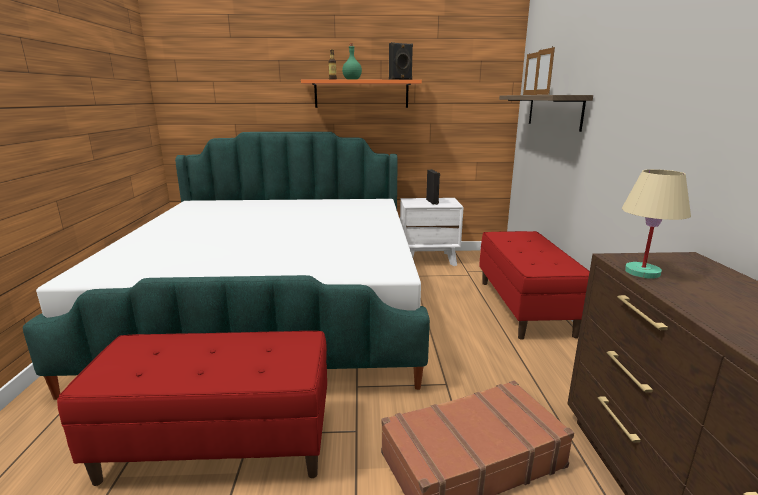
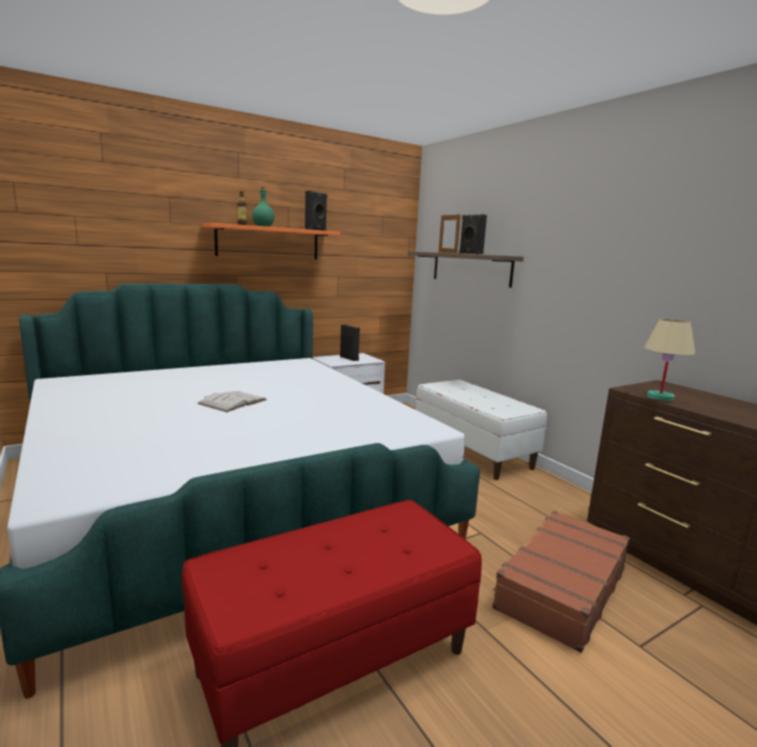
camera: 30 degrees left, 5 degrees down
red bench [479,231,590,340] -> white bench [416,379,547,480]
picture frame [534,47,555,95] -> black speaker [459,214,487,254]
none -> white book [197,391,267,412]

